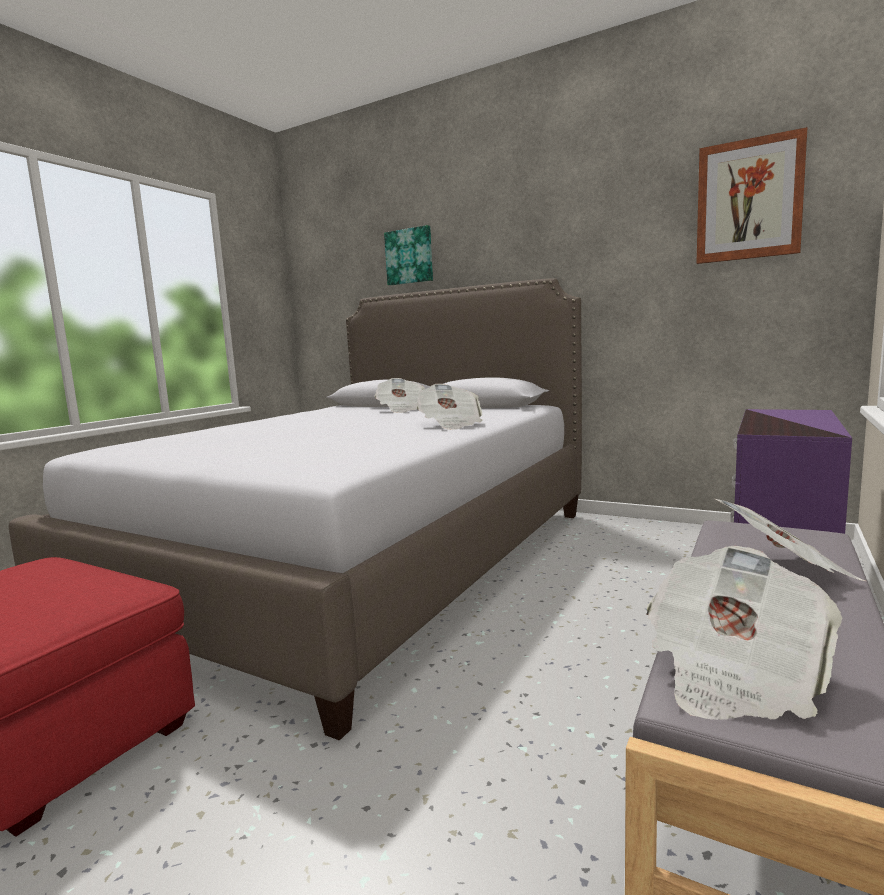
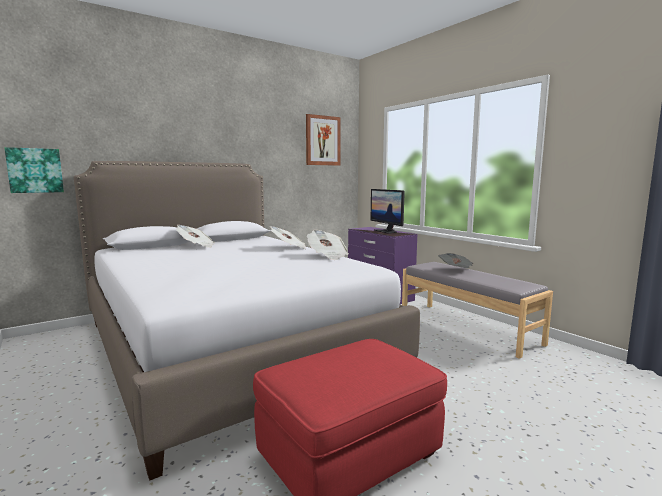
camera: 65 degrees left, 0 degrees up
picture [384,225,433,285] -> picture moved to [5,147,64,193]
newspaper [646,546,842,720] -> newspaper moved to [307,230,349,260]
none -> monitor [370,189,405,234]

